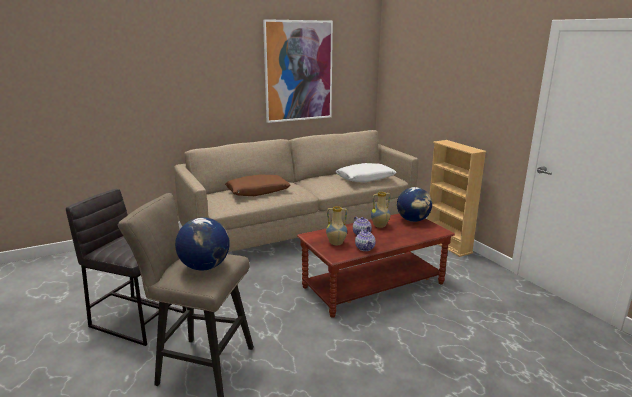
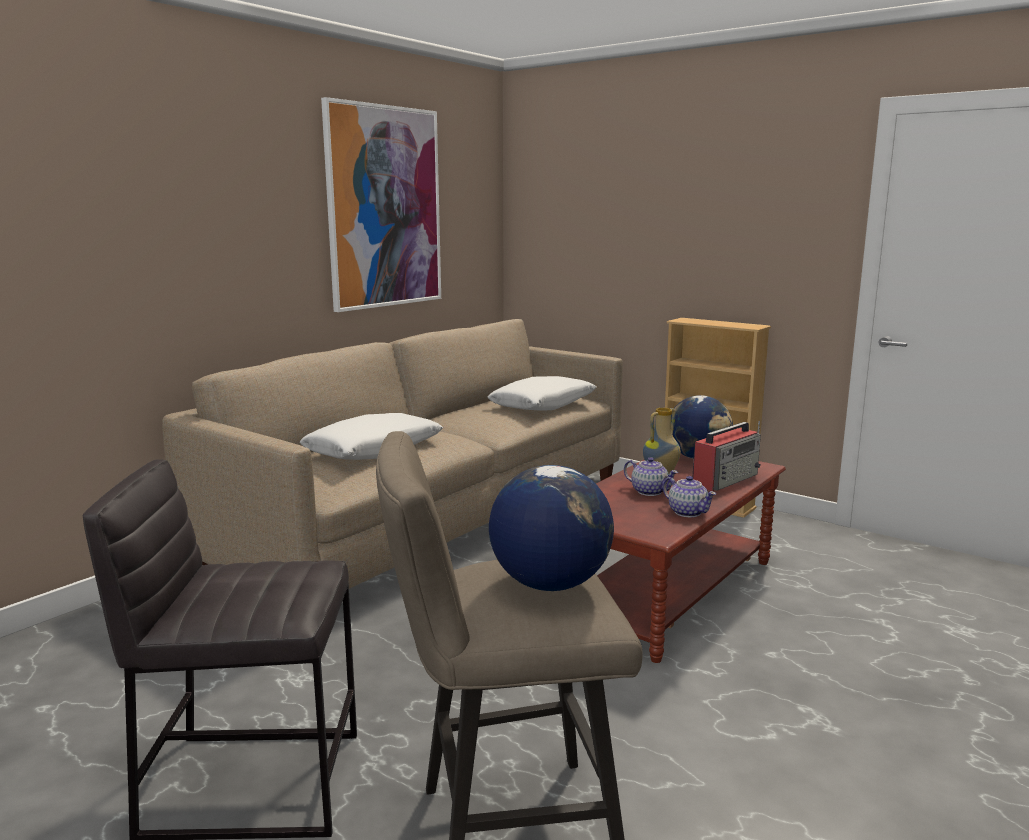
camera: 25 degrees left, 5 degrees down
brown pillow [225,174,291,196] -> white pillow [300,413,443,460]
vase [326,206,347,246] -> none
none -> radio [693,421,761,491]

